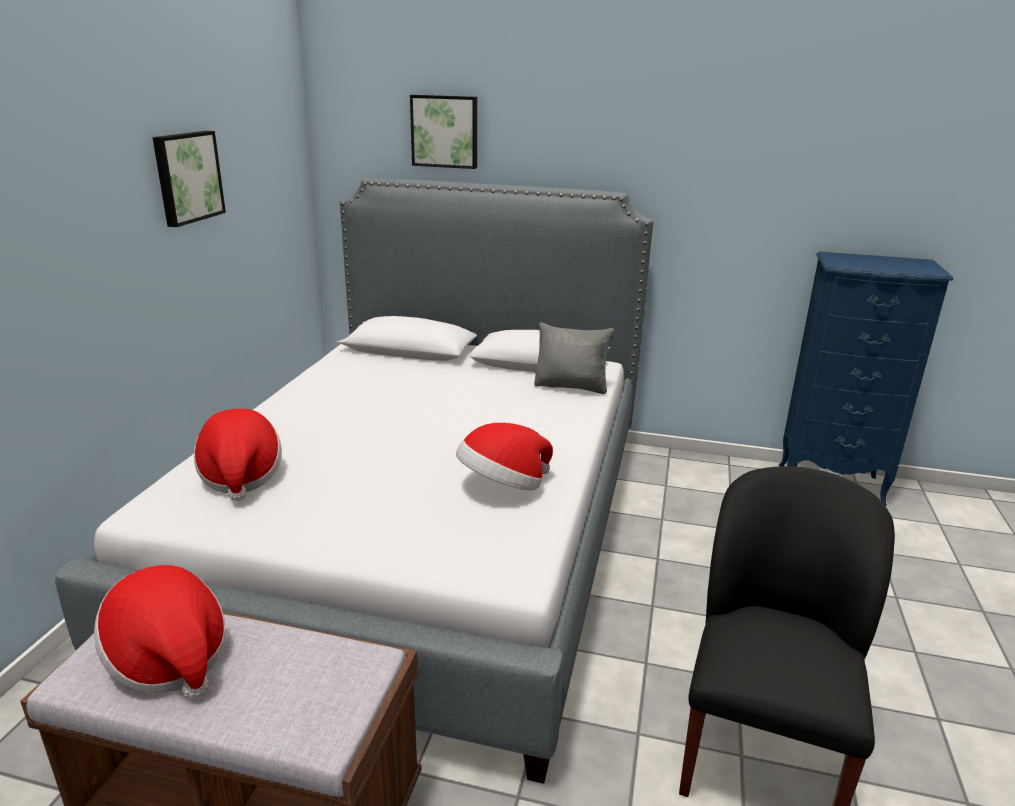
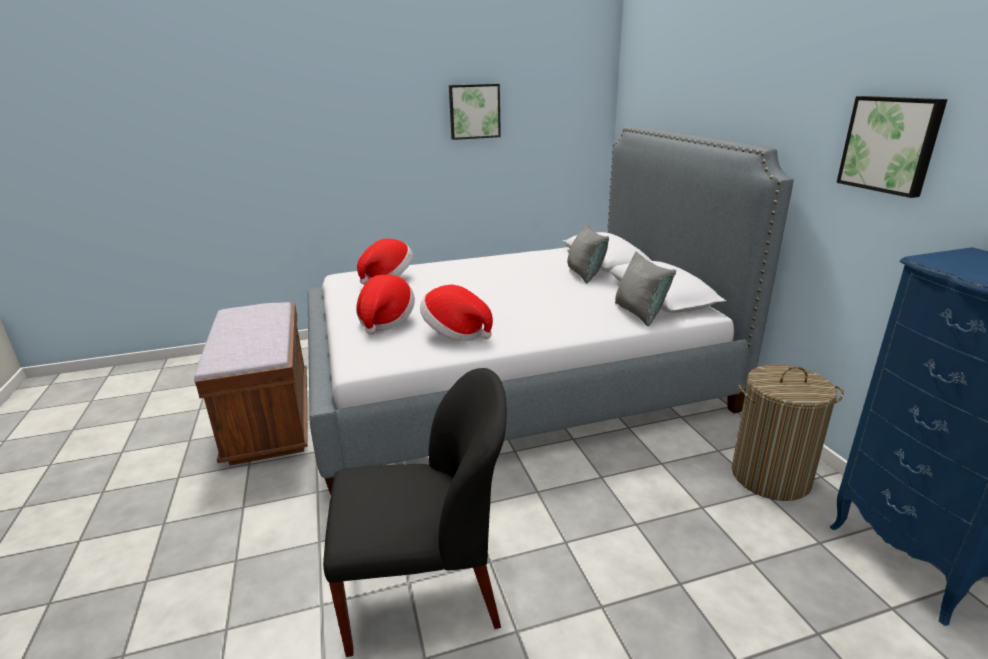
camera: 60 degrees right, 0 degrees up
hat [94,565,225,699] -> hat moved to [356,275,415,335]
picture [410,95,477,169] -> picture moved to [836,96,948,198]
none -> grey pillow [567,223,609,284]
none -> laundry basket [731,364,844,501]

